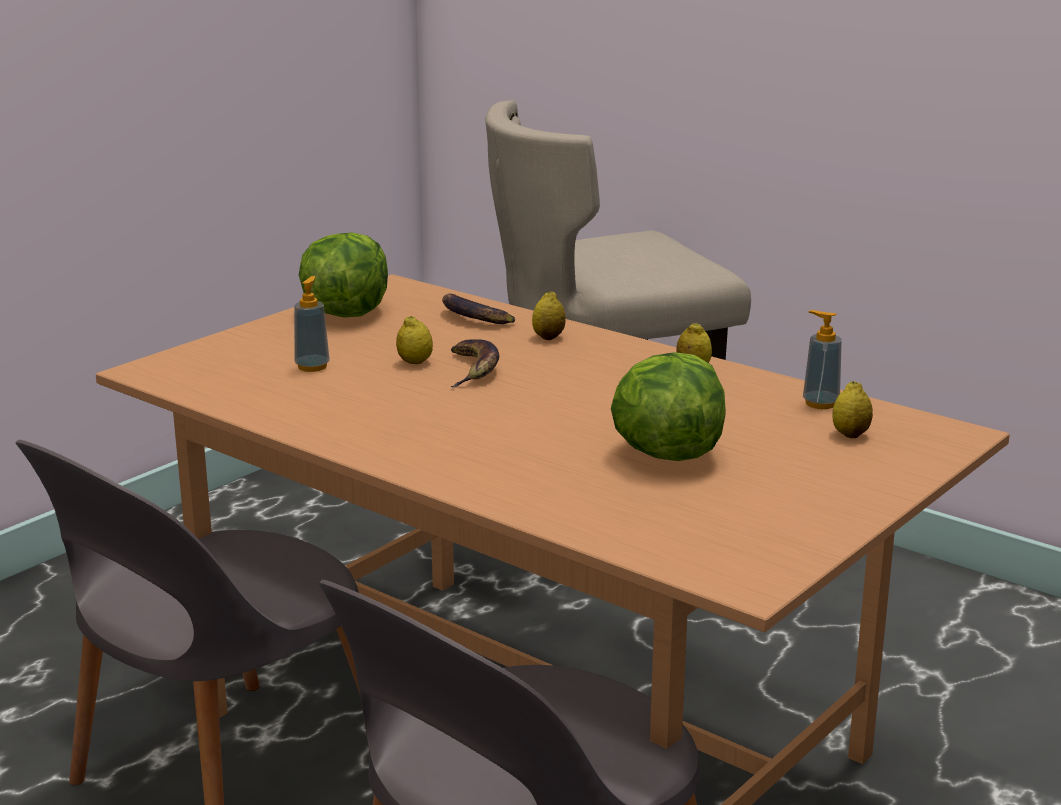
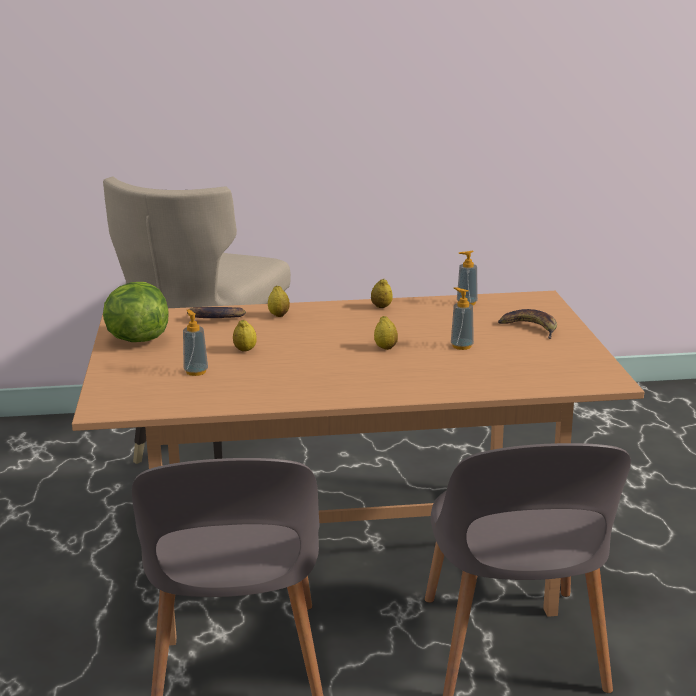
camera: 45 degrees left, 0 degrees up
banana [451,339,499,388] -> banana moved to [498,309,557,339]
lettuce [611,352,726,461] -> soap dispenser [451,287,474,350]
lemon [832,381,873,438] -> lemon moved to [374,316,398,350]

